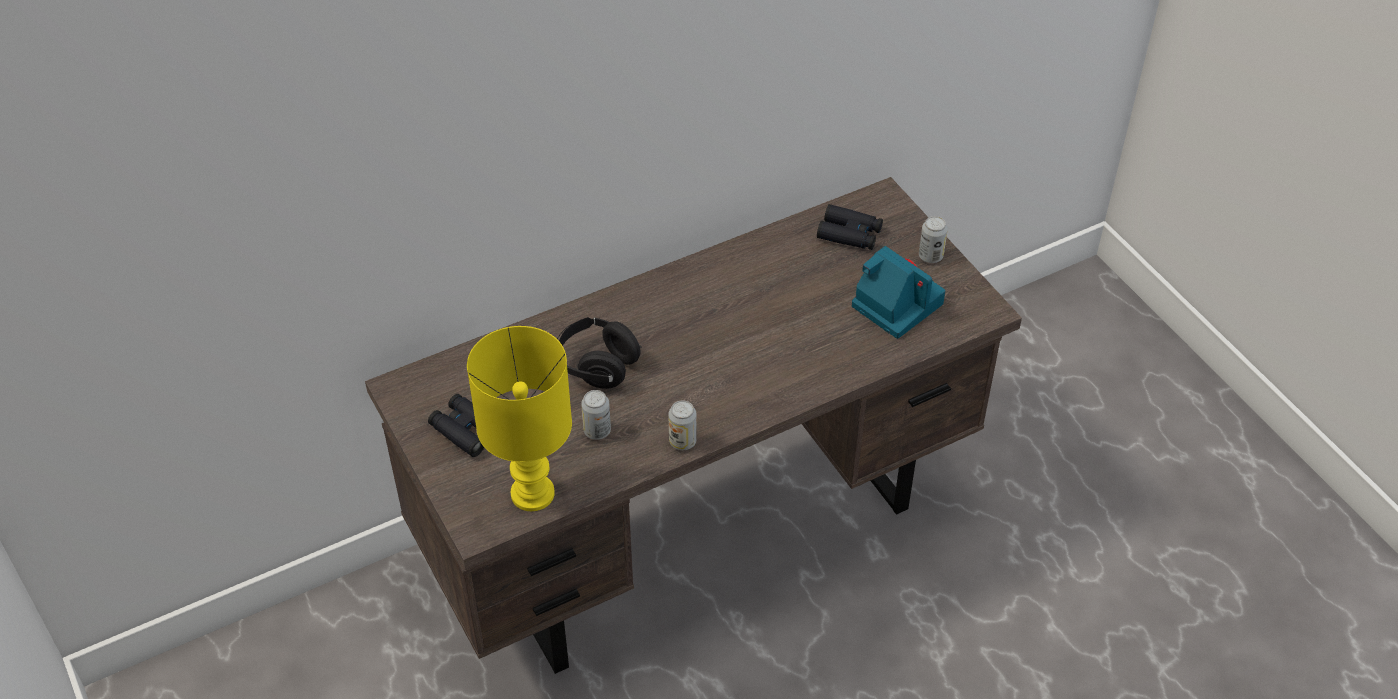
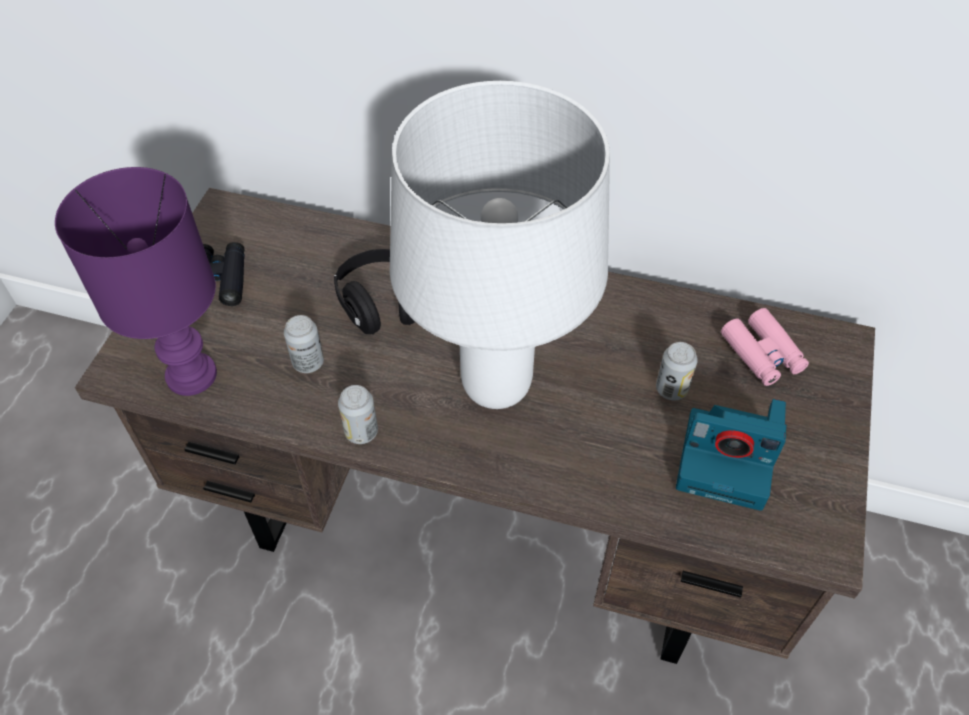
camera: 45 degrees right, 5 degrees up
yellow table lamp [467,326,572,511] -> purple table lamp [55,167,217,396]
black binoculars [817,204,883,250] -> pink binoculars [721,308,809,386]
camera [852,246,945,339] -> camera turned 105 degrees clockwise [676,399,787,511]
can [919,216,948,263] -> can moved to [656,342,698,400]
none -> white table lamp [390,81,610,409]

